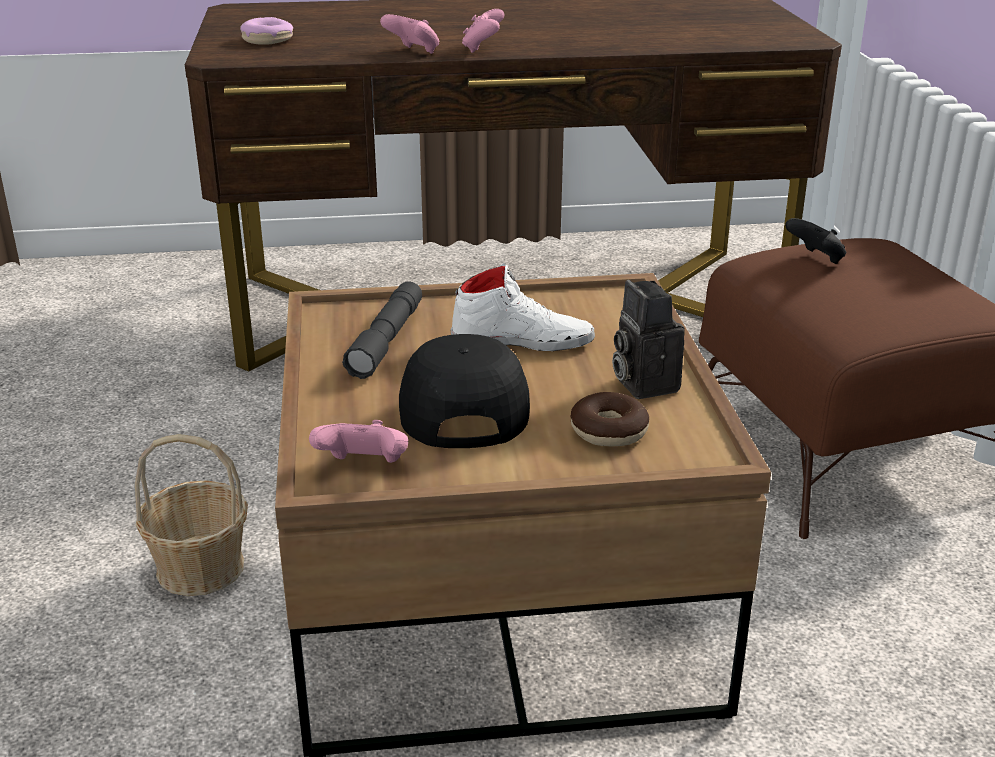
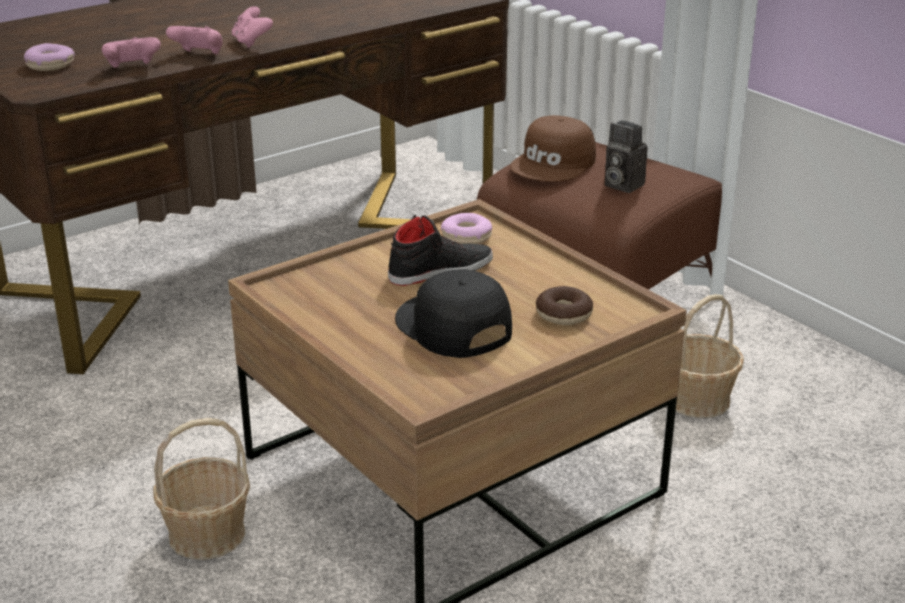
camera: 30 degrees left, 0 degrees up
pink game controller [309,420,408,463] -> pink game controller moved to [102,37,161,68]
grey flashlight [342,282,422,379] -> none
white shoe [451,263,595,351] -> black shoe [388,215,493,286]
camera [612,280,685,399] -> camera moved to [605,120,647,193]
black game controller [785,218,846,264] -> brown cap [510,115,596,182]
none -> donut [441,213,492,244]
none -> basket [676,294,744,418]

